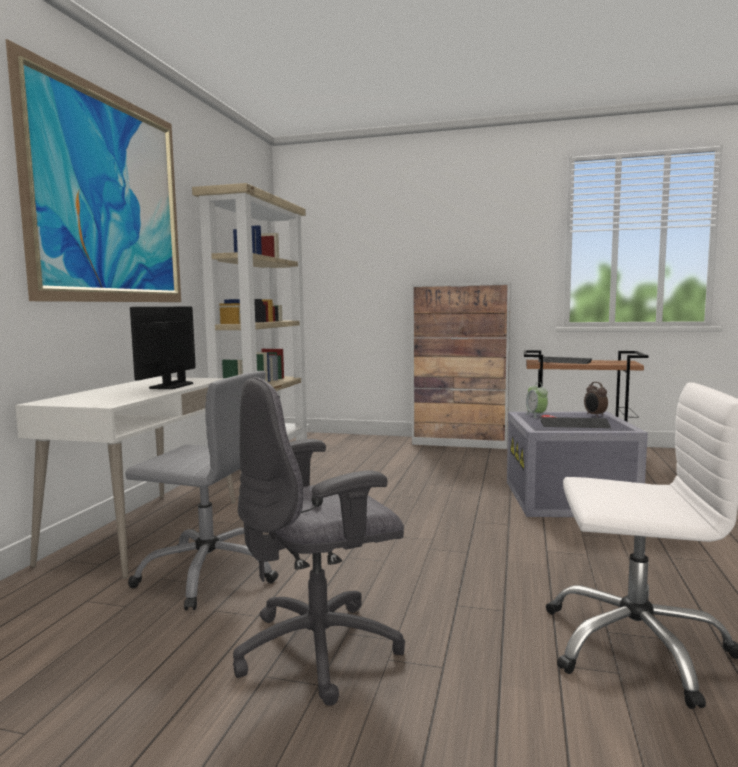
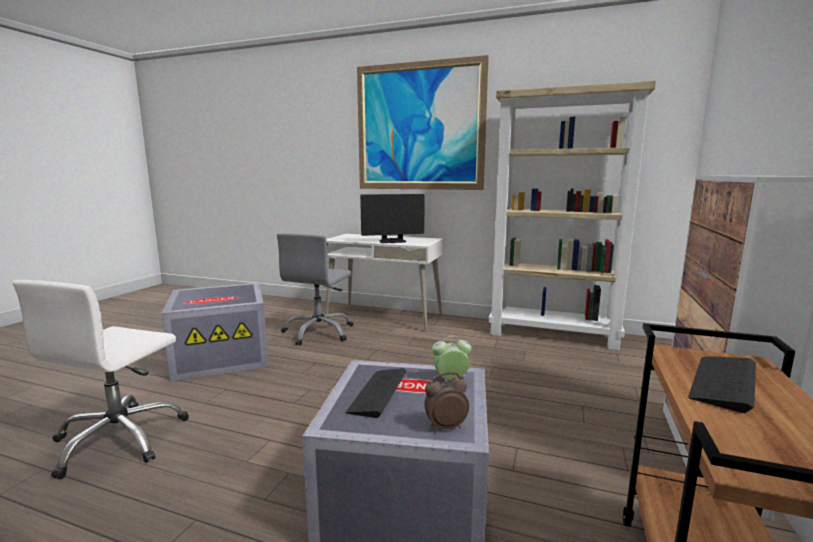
camera: 95 degrees right, 5 degrees up
monitor [130,307,196,389] -> monitor turned 150 degrees clockwise [360,194,425,243]
grey office chair [233,377,405,706] -> grey storage box [161,283,268,381]

